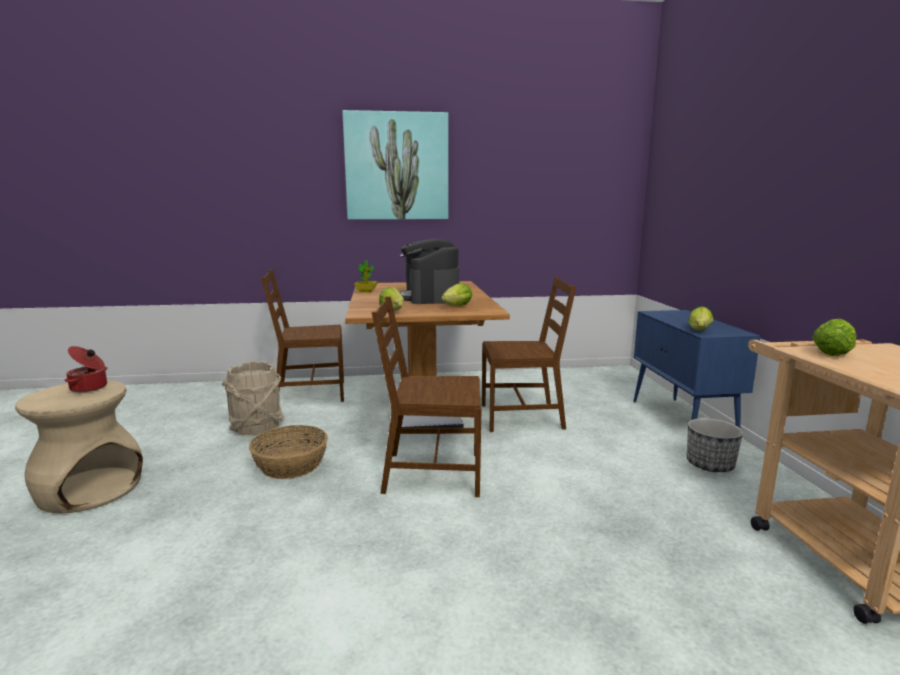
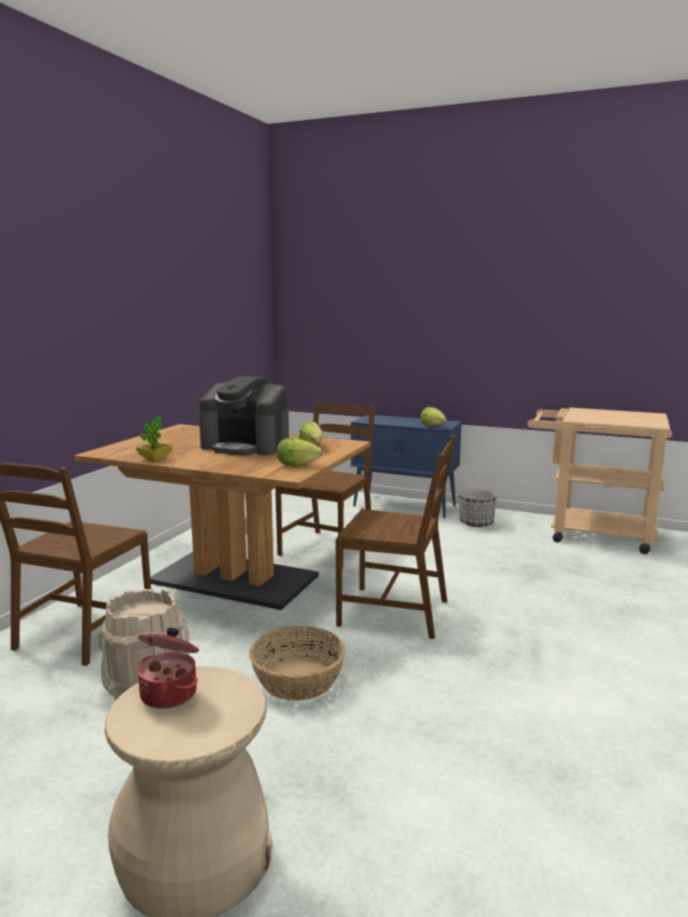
camera: 60 degrees left, 0 degrees up
picture [342,110,449,220] -> none
brown chair [371,296,482,497] -> brown chair turned 105 degrees counterclockwise [336,435,456,639]
lettuce [812,319,856,356] -> none

